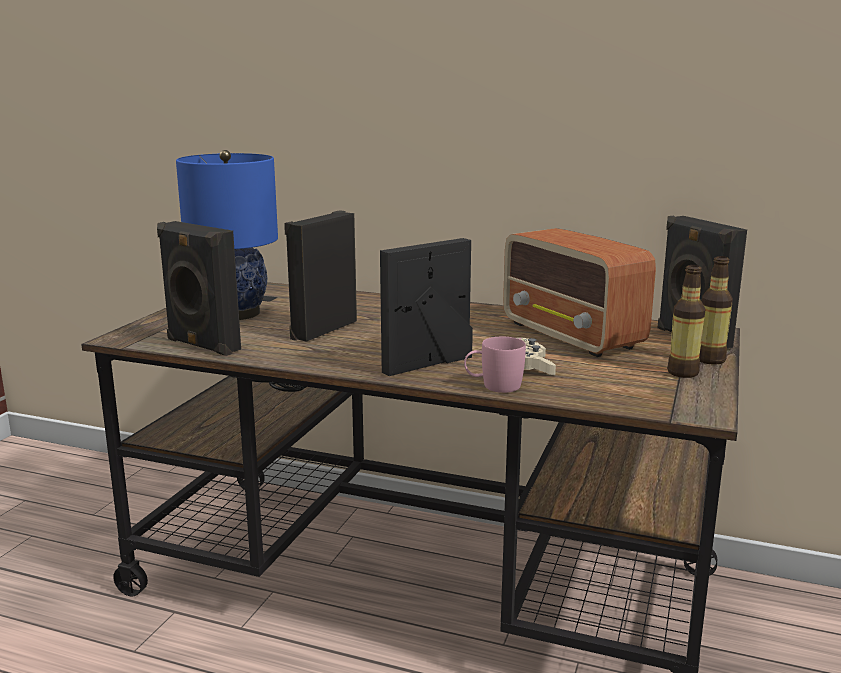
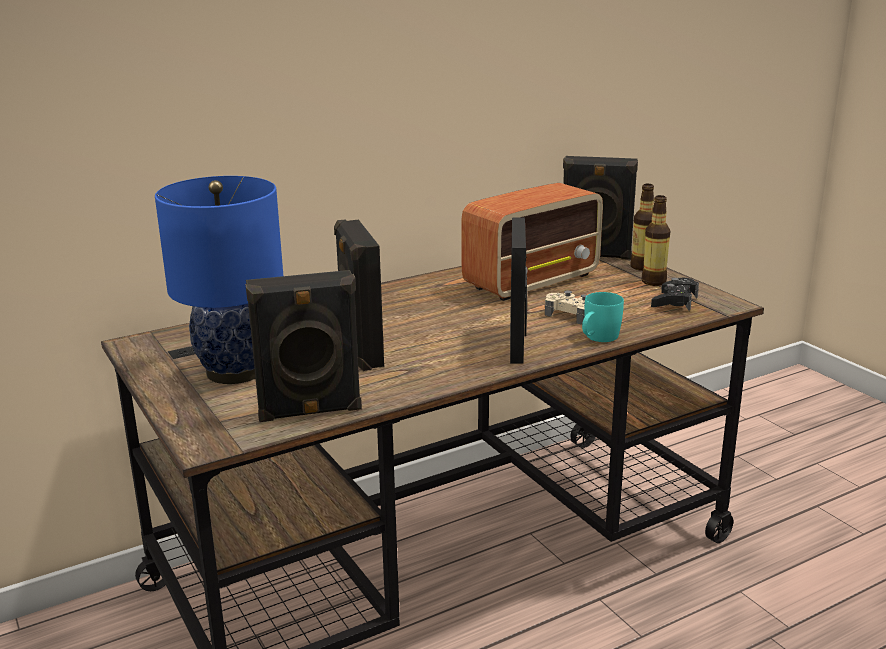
camera: 50 degrees left, 5 degrees up
pink mug [464,337,526,393] -> turquoise mug [582,292,624,342]
radio [503,228,656,357] -> radio turned 45 degrees counterclockwise [461,183,603,301]
none -> black game controller [651,278,699,311]

